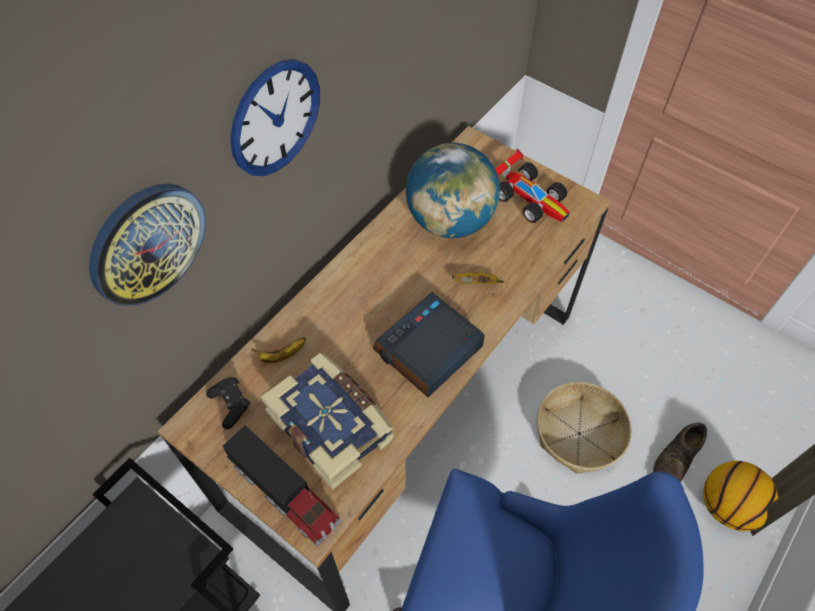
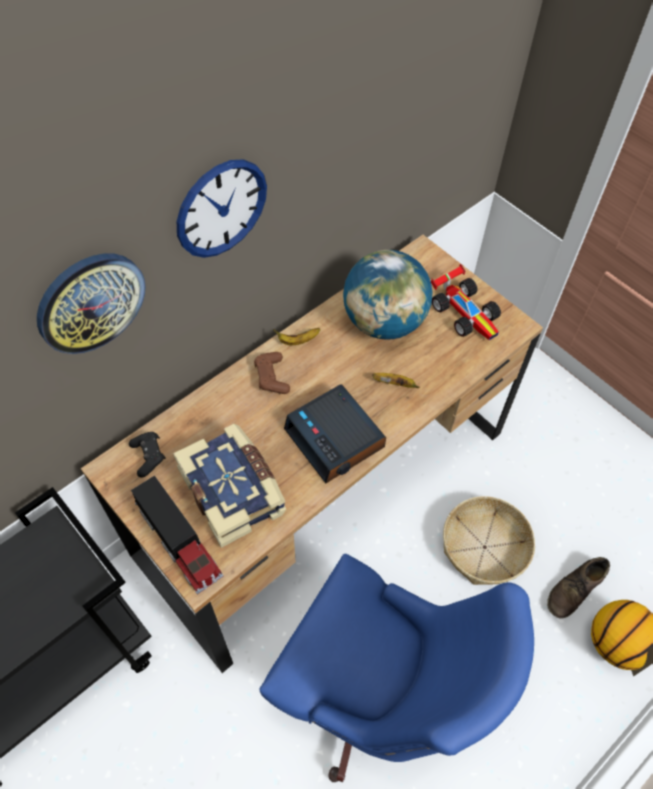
camera: 10 degrees right, 0 degrees up
banana [251,337,306,363] -> banana moved to [273,328,320,345]
alarm clock [373,292,485,397] -> alarm clock turned 90 degrees counterclockwise [284,384,386,483]
none -> brown game controller [254,352,290,394]

